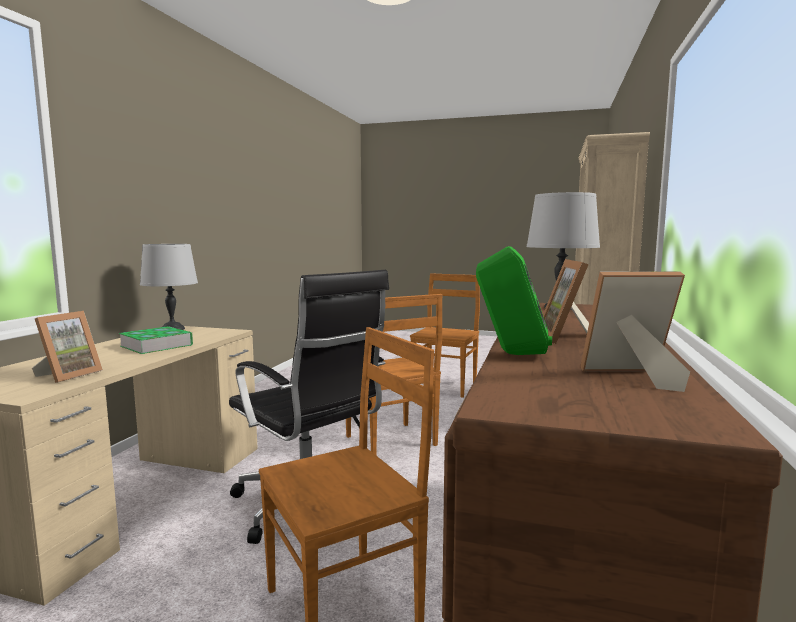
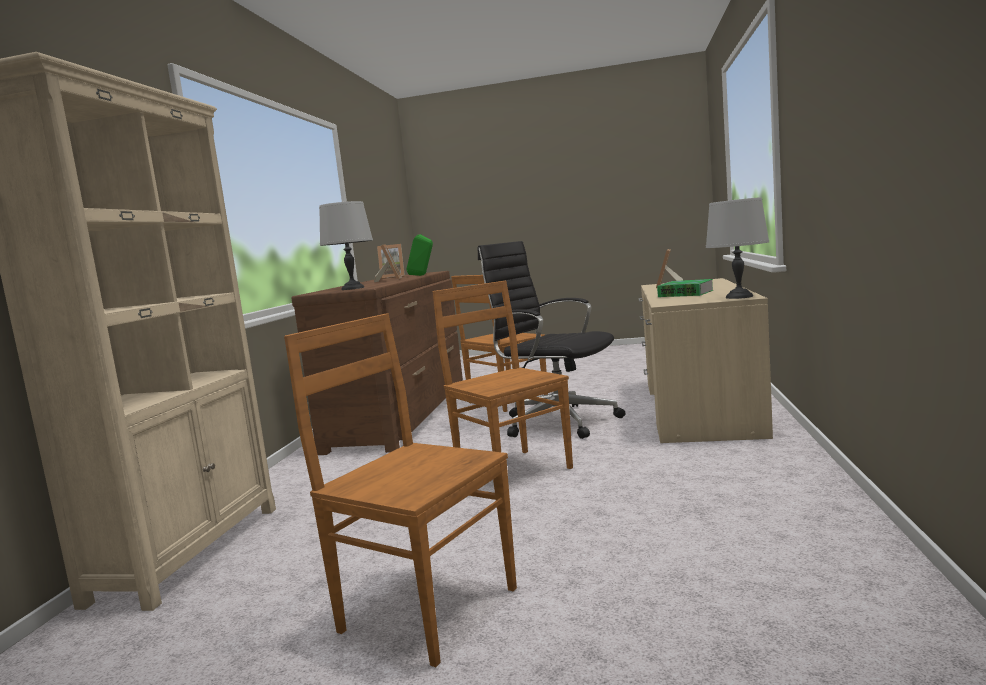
camera: 175 degrees right, 0 degrees up
brown chair [410,273,480,398] -> brown chair turned 105 degrees clockwise [284,313,517,667]

